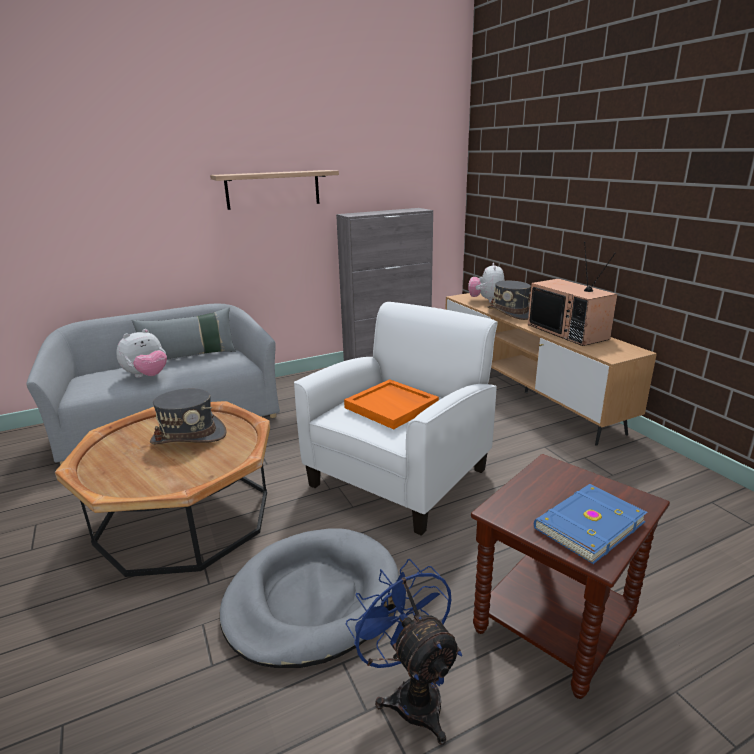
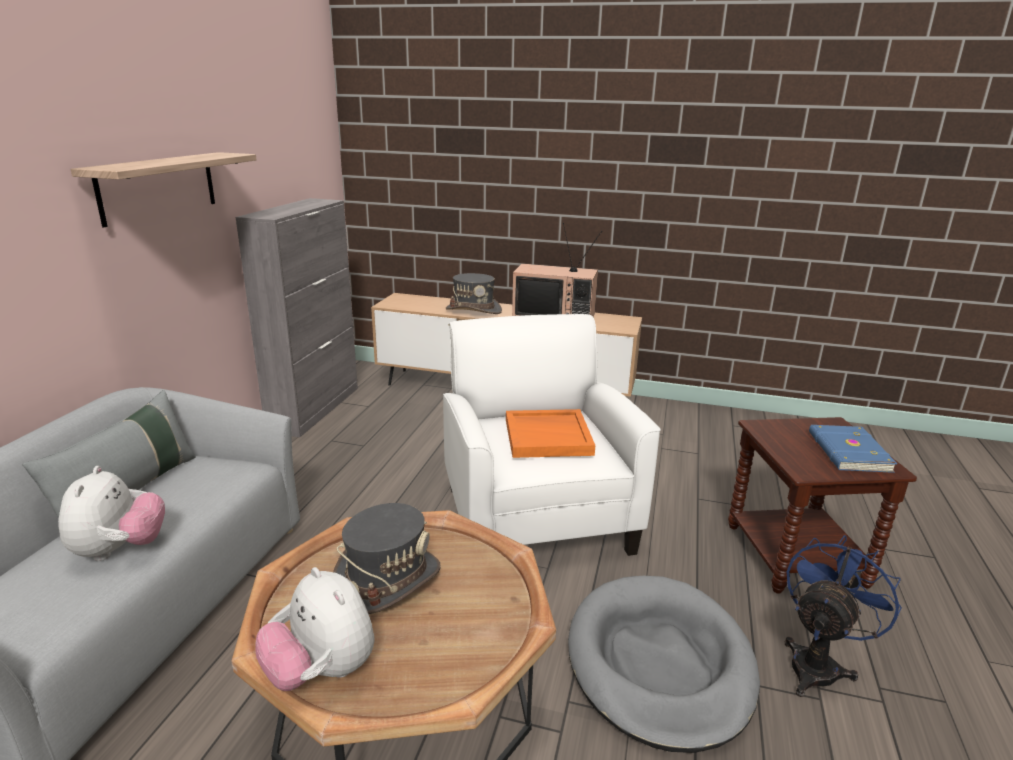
camera: 50 degrees left, 0 degrees up
blue fan [346,559,462,745] -> blue fan turned 120 degrees clockwise [785,535,902,697]
plush toy [468,263,504,303] -> plush toy moved to [255,567,375,691]

